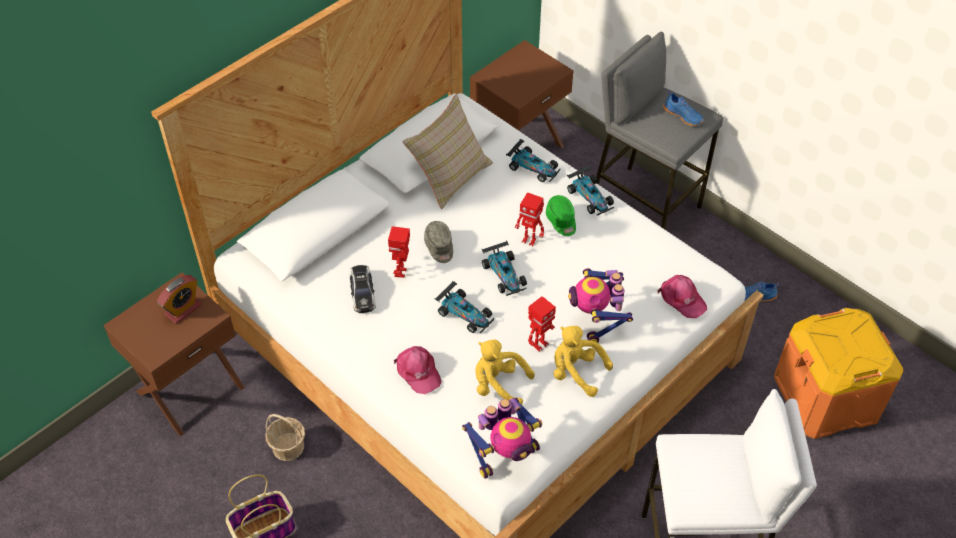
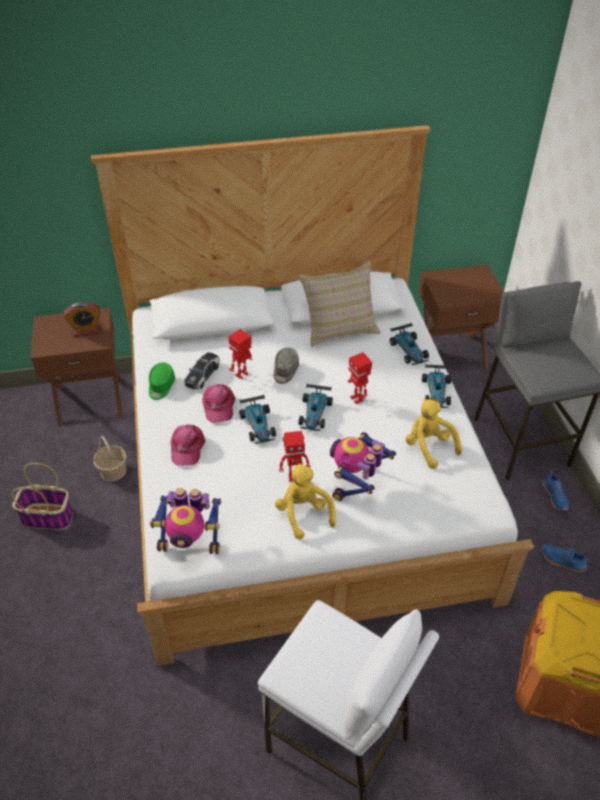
camera: 35 degrees right, 5 degrees down
yellow plush toy [475,339,535,405] -> yellow plush toy moved to [405,399,462,469]
green cap [546,195,576,236] -> green cap moved to [149,362,175,400]
pink cap [658,275,707,318] -> pink cap moved to [202,384,235,423]
blue shoe [663,90,704,126] -> blue shoe moved to [543,470,569,511]

